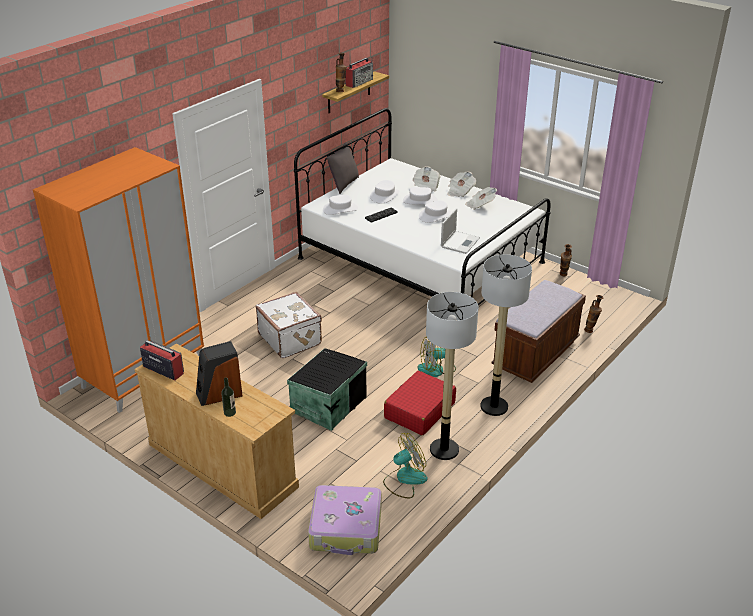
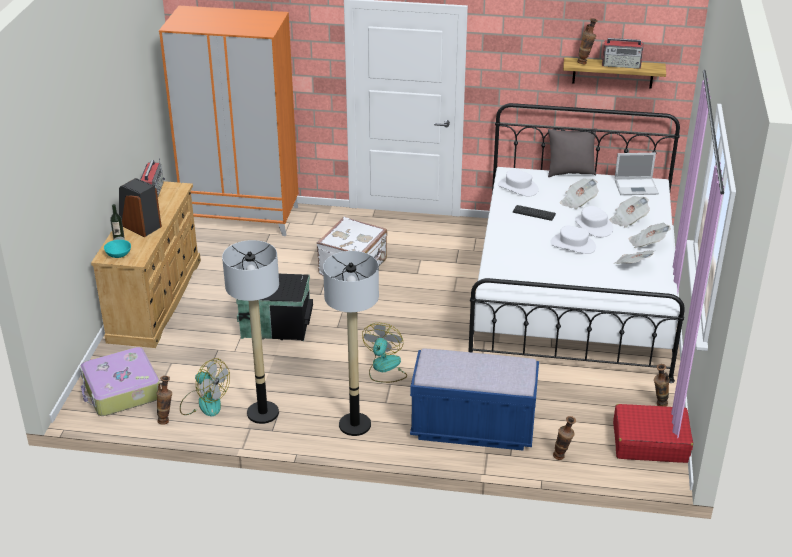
camera: 60 degrees right, 0 degrees up
white hat [370,180,399,203] -> newspaper [560,178,599,209]
red suitcase [384,371,456,435] -> red suitcase moved to [613,404,693,463]
fan [418,337,456,377] -> fan turned 60 degrees clockwise [362,323,407,383]
laptop [441,208,480,254] -> laptop moved to [615,153,659,195]
brown bench [491,280,586,383] -> blue bench [410,349,539,451]
none -> turquoise bowl [104,240,131,258]
none -> vase [157,376,172,425]

